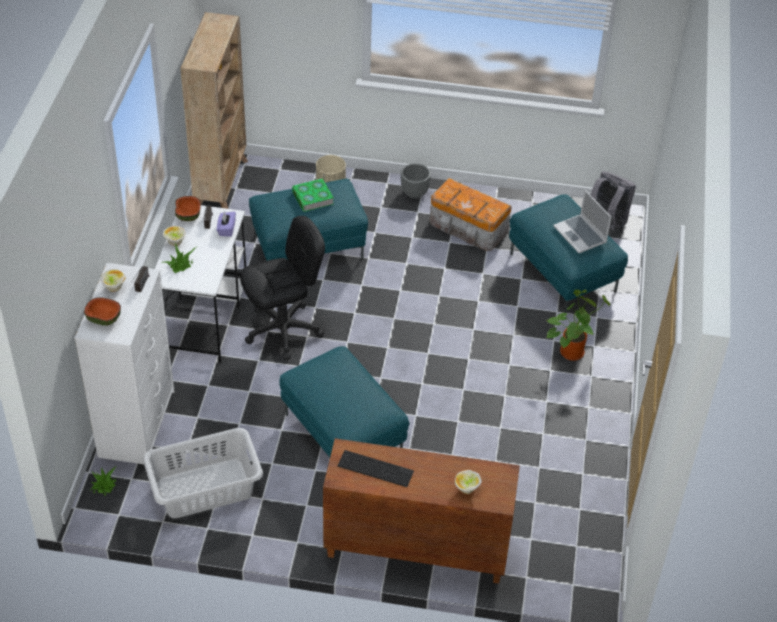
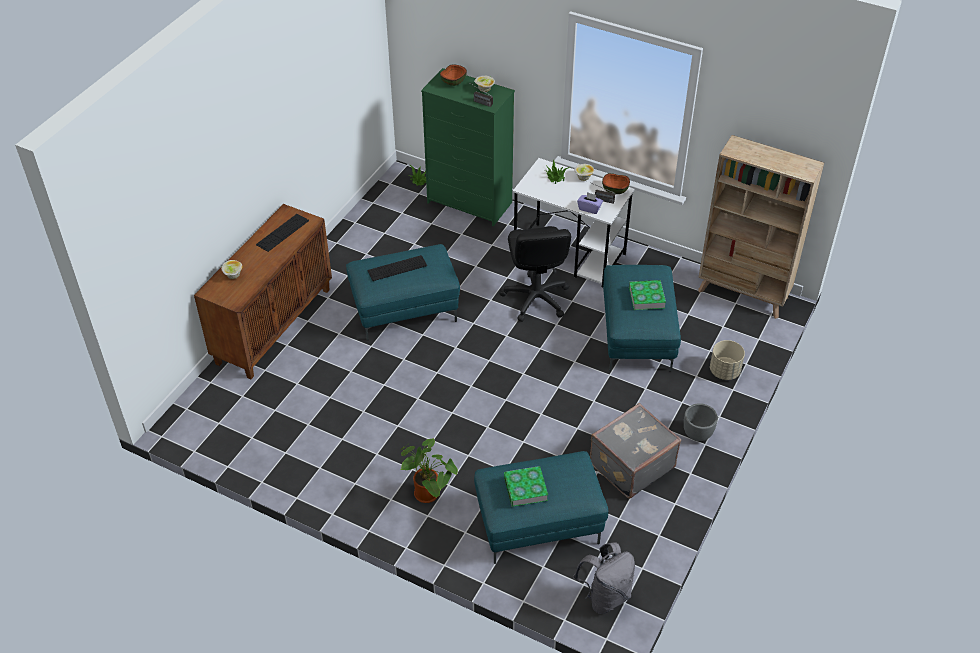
camera: 110 degrees right, 0 degrees up
white dresser [75,263,175,464] -> green dresser [421,68,515,226]
grey laundry basket [143,428,263,518] -> none
storage box [430,178,512,251] -> grey suitcase [590,403,681,499]
laptop [553,190,612,253] -> book [504,466,548,507]
none -> keyboard [368,255,427,281]

